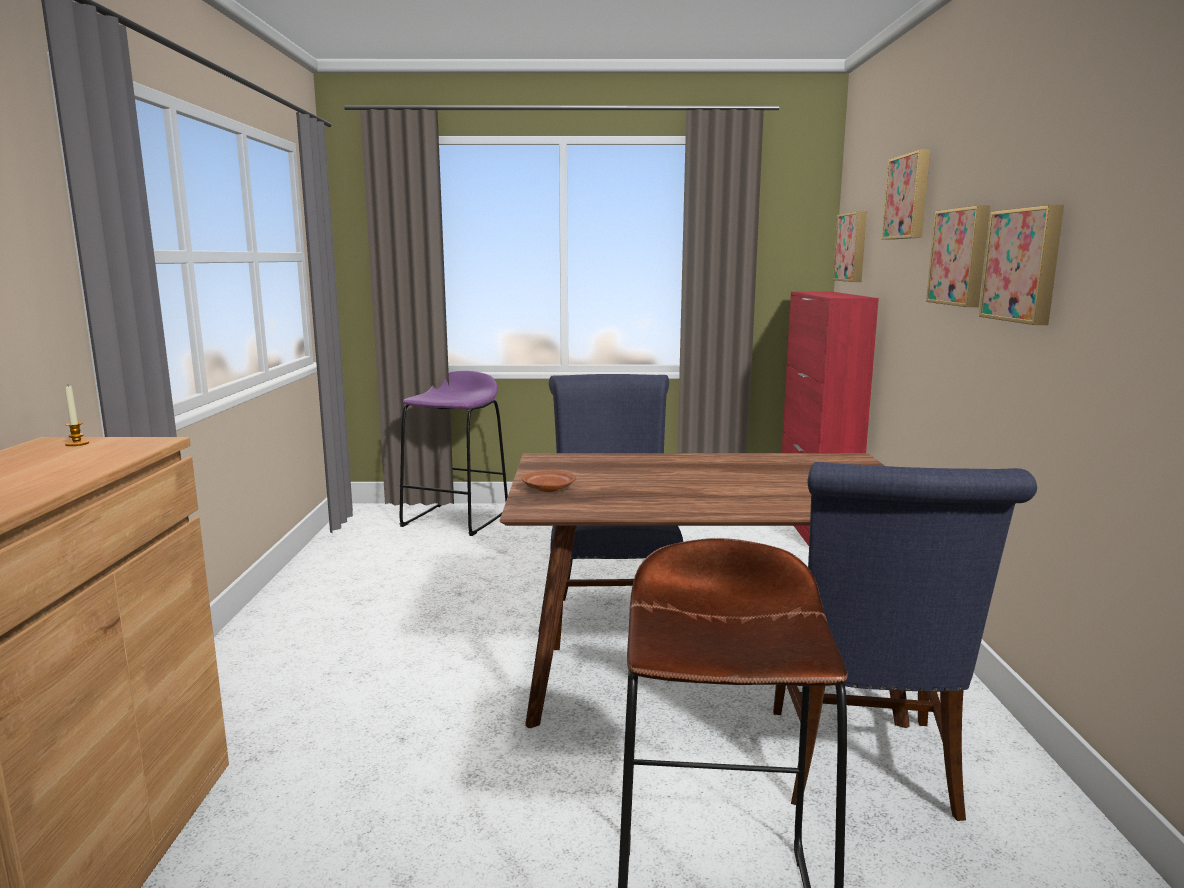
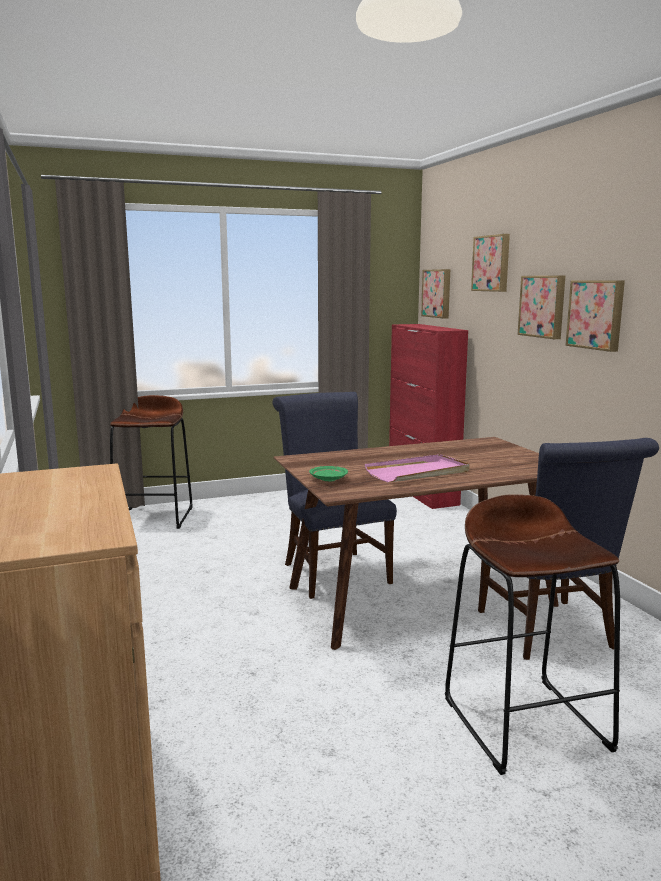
camera: 20 degrees left, 0 degrees up
candle [65,386,89,446] -> none
purple stool [400,371,508,536] -> brown stool [110,395,193,529]
brown plate [521,470,576,492] -> green plate [309,466,348,482]
none -> pink tray [365,454,470,483]

